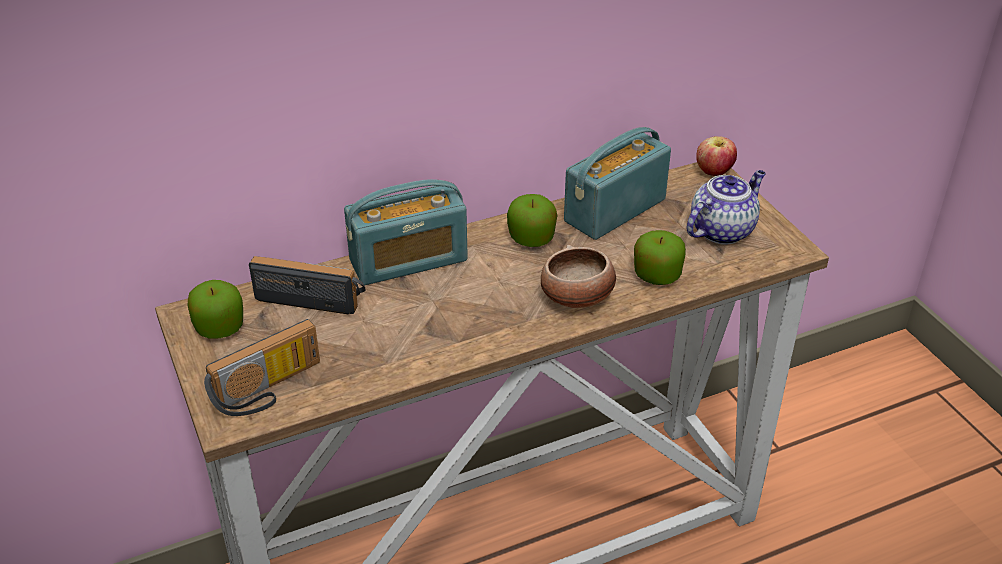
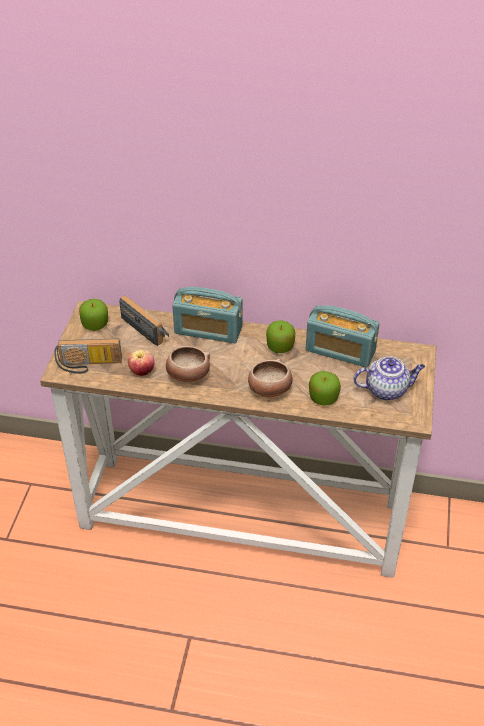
camera: 35 degrees right, 5 degrees up
radio [564,127,671,240] -> radio turned 150 degrees counterclockwise [306,305,380,368]
apple [696,136,737,176] -> apple moved to [128,349,155,376]
none -> bowl [166,346,210,382]

